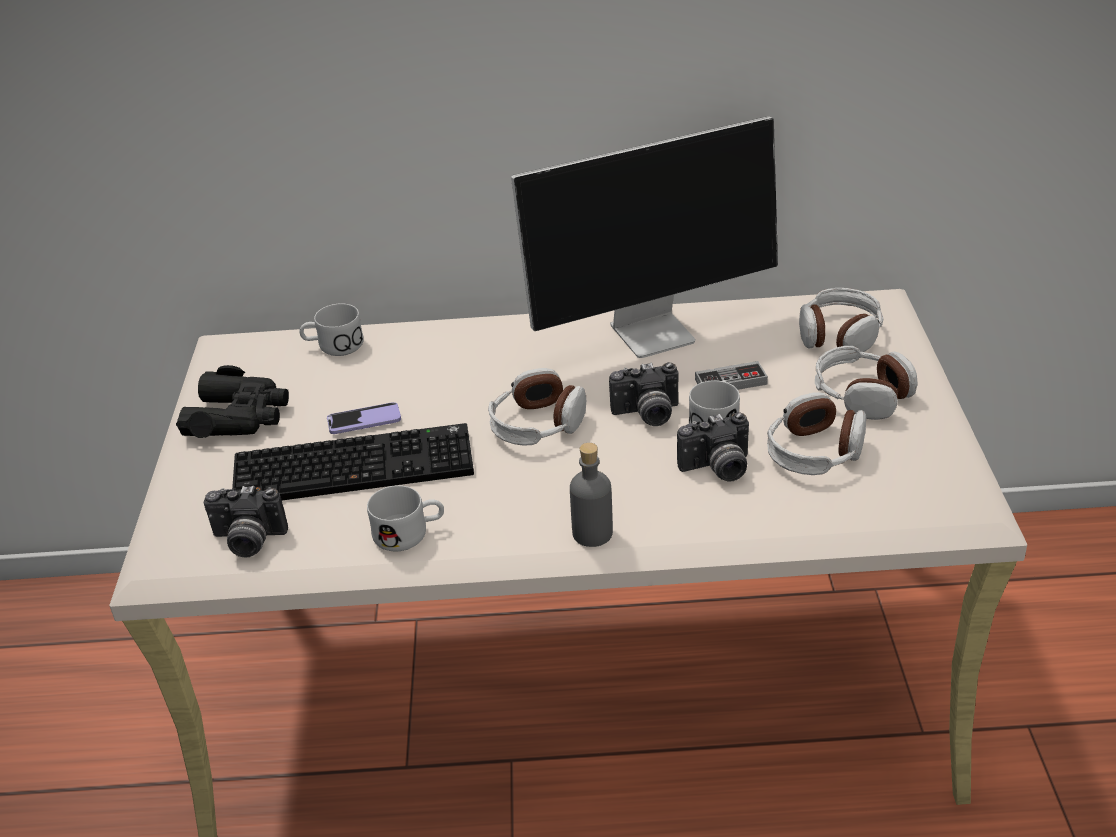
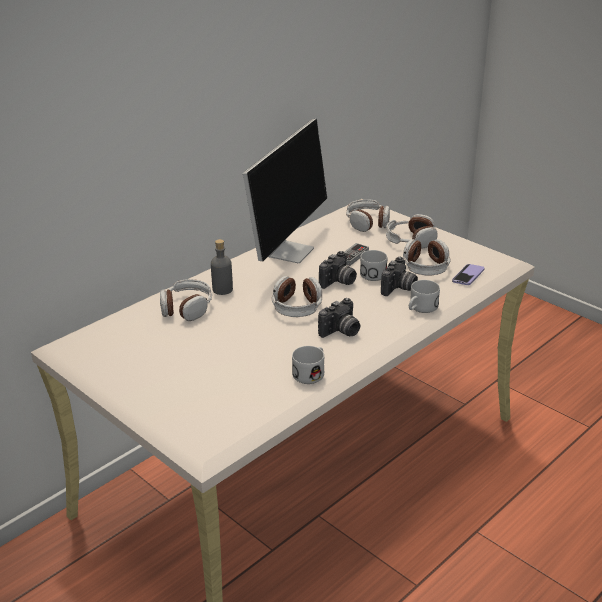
camera: 45 degrees left, 5 degrees down
black binoculars [176,365,289,438] -> none
camera [203,486,288,558] -> camera moved to [318,298,360,338]
keyboard [232,423,474,500] -> none
white mug [299,303,364,356] -> white mug moved to [409,280,440,313]
phone [327,402,401,434] -> phone moved to [452,264,485,285]
grey bottle [570,443,613,547] -> grey bottle moved to [211,239,233,295]
none -> headphones [160,279,212,321]

